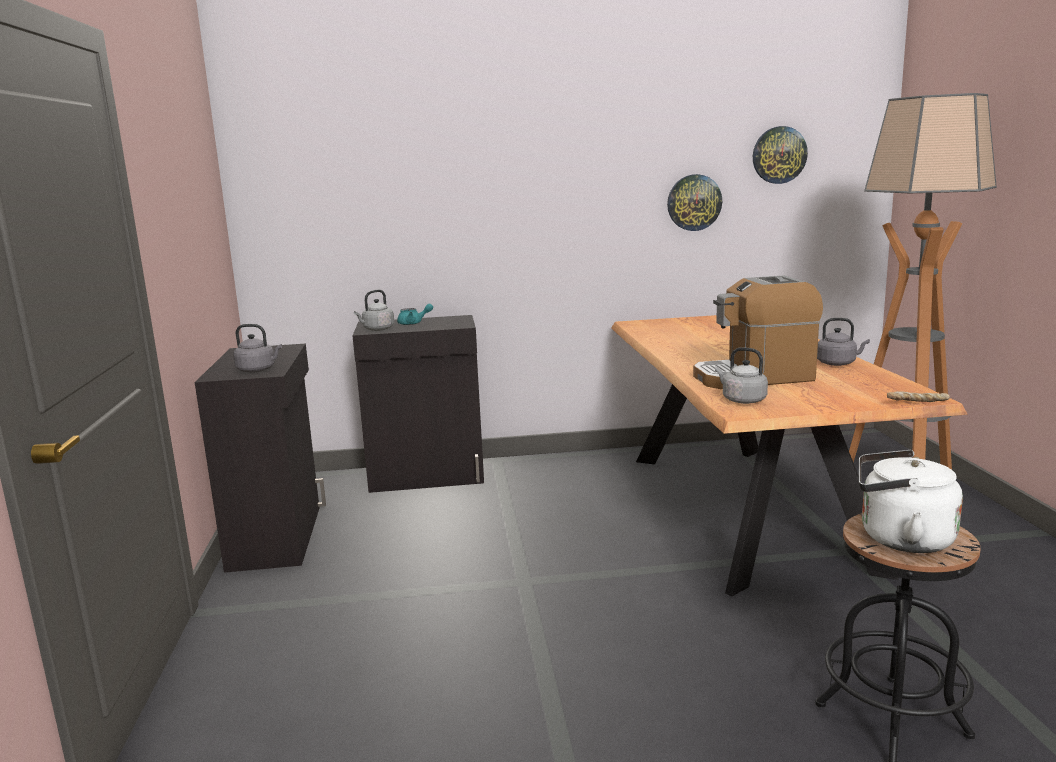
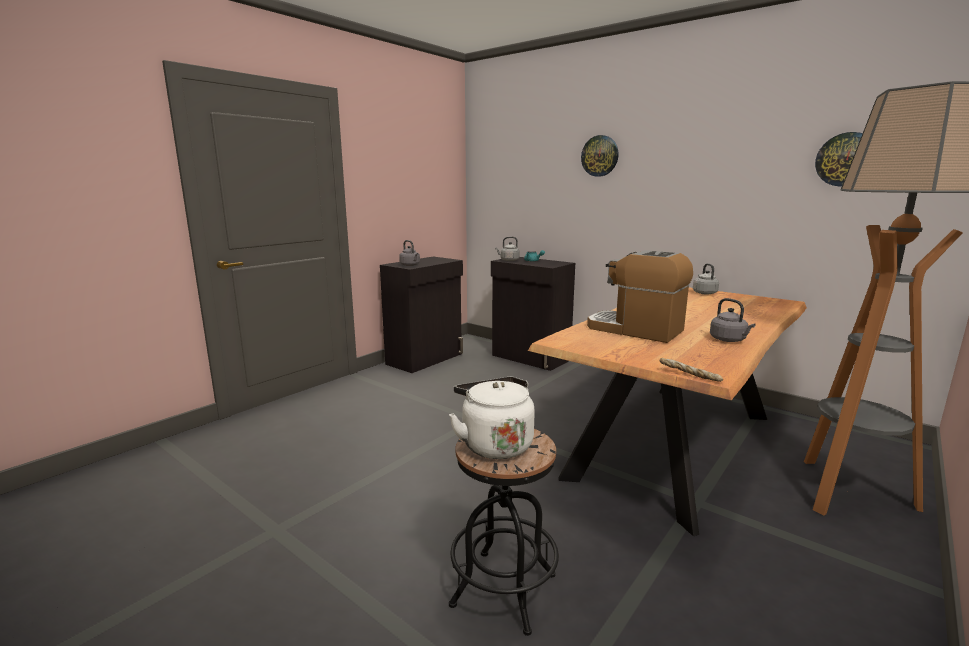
camera: 45 degrees right, 0 degrees up
wall clock [667,174,722,231] -> wall clock moved to [581,135,618,177]
grey kettle [715,347,768,404] -> grey kettle moved to [693,263,719,295]

